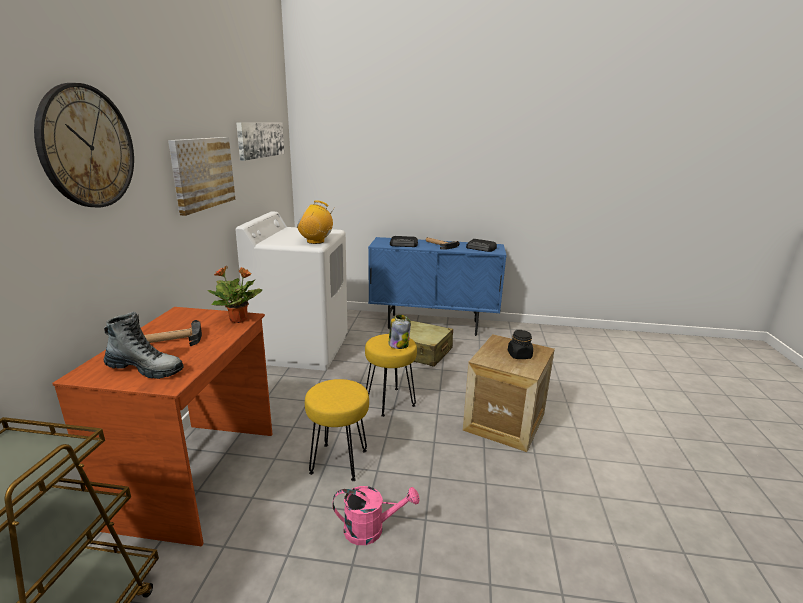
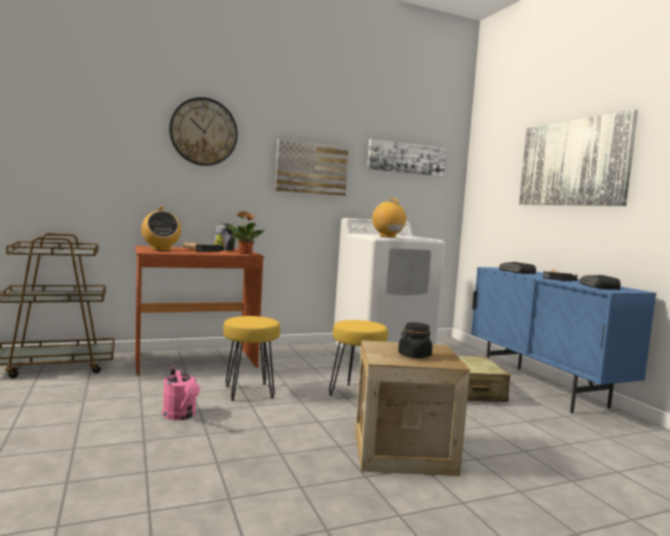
camera: 60 degrees right, 15 degrees down
boot [104,312,184,379] -> radio [141,206,181,251]
jar [388,315,411,349] -> jar moved to [214,223,235,251]
none -> picture [519,110,638,206]

